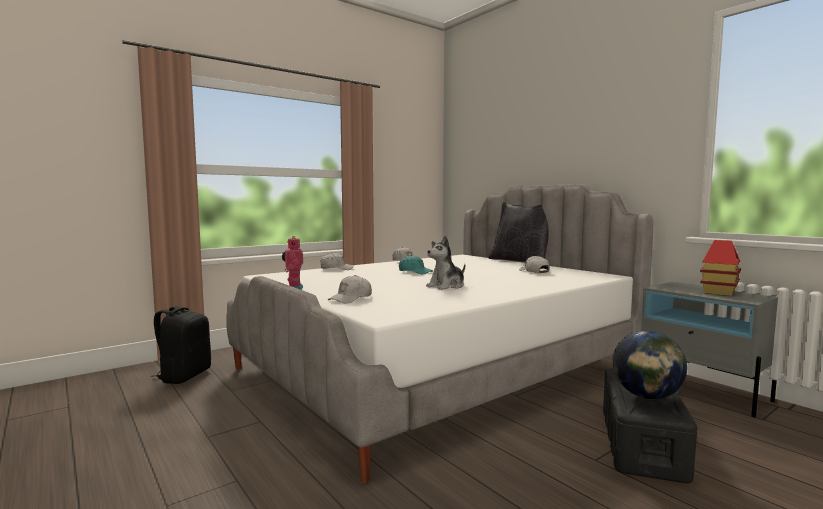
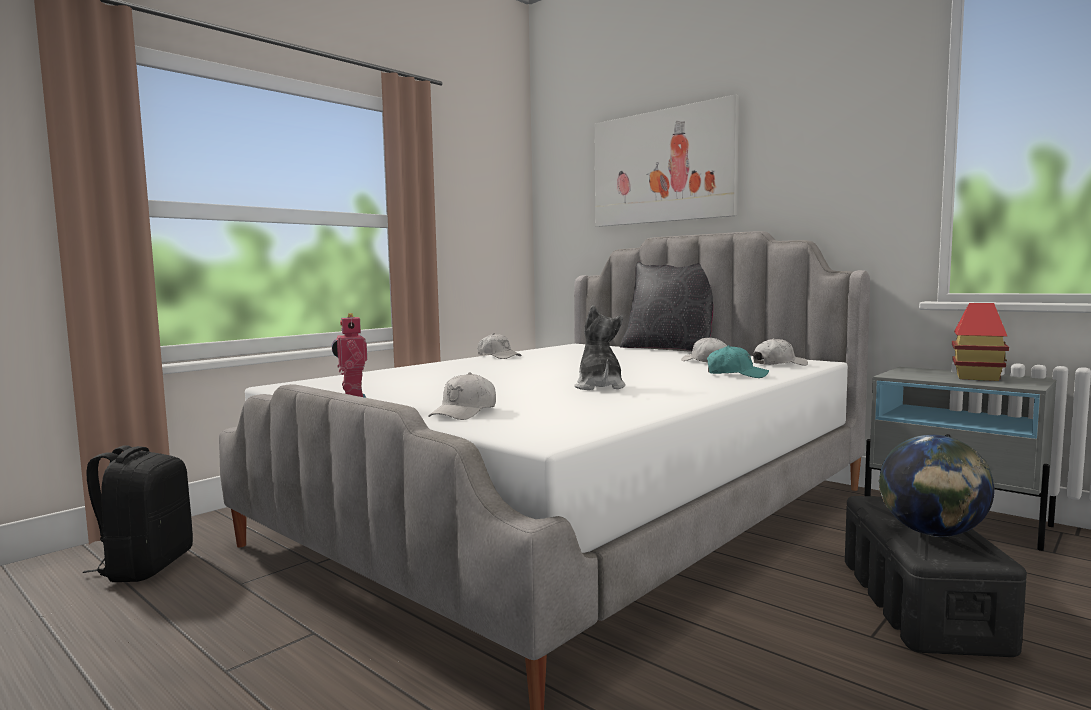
camera: 10 degrees left, 0 degrees up
white cap [320,253,354,270] -> white cap moved to [753,338,808,366]
turquoise cap [399,255,433,274] -> turquoise cap moved to [707,345,769,378]
plush toy [426,235,465,290] -> plush toy turned 135 degrees clockwise [575,305,625,390]
none -> picture [594,94,739,227]

